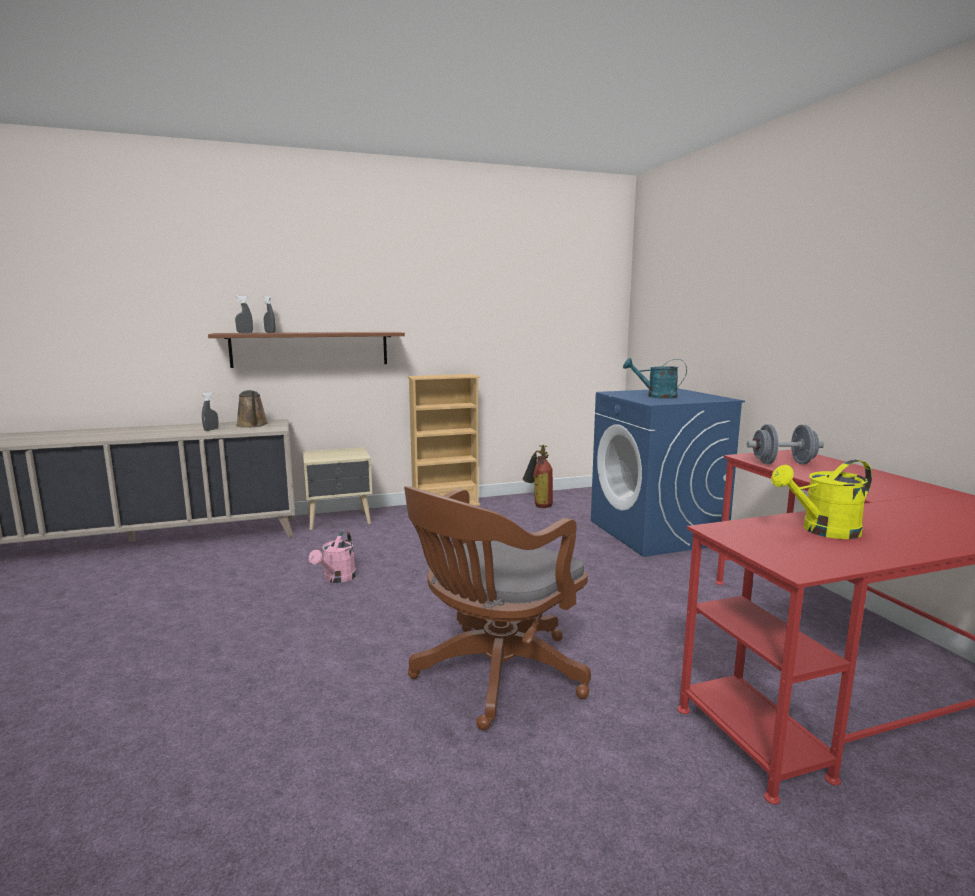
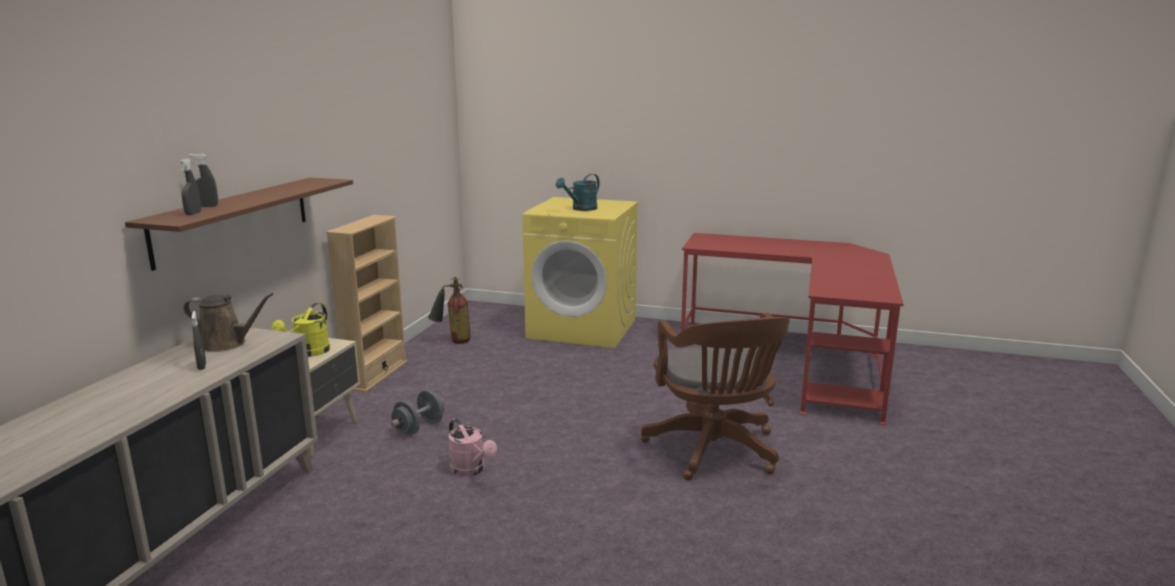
camera: 55 degrees left, 5 degrees up
blue washing machine [591,388,745,557] -> yellow washing machine [522,197,638,348]
grey dumbbell [747,425,824,464] -> grey dumbbell moved to [390,390,444,435]
yellow watering can [771,460,872,539] -> yellow watering can moved to [271,303,330,357]

